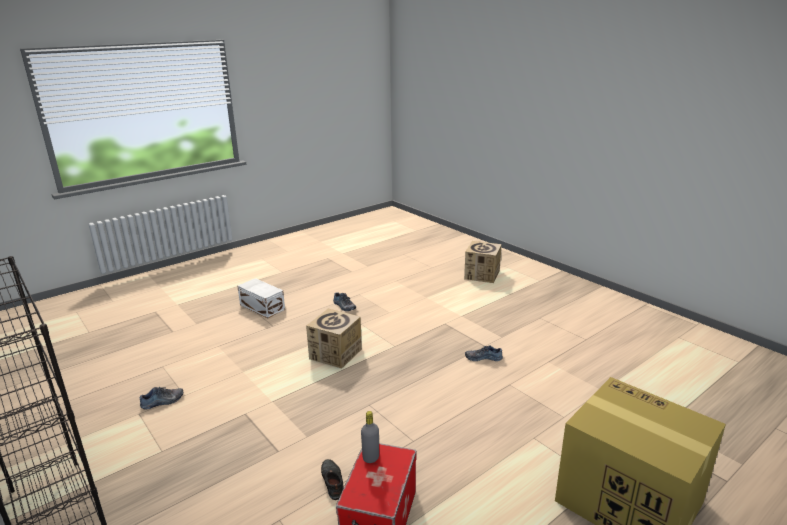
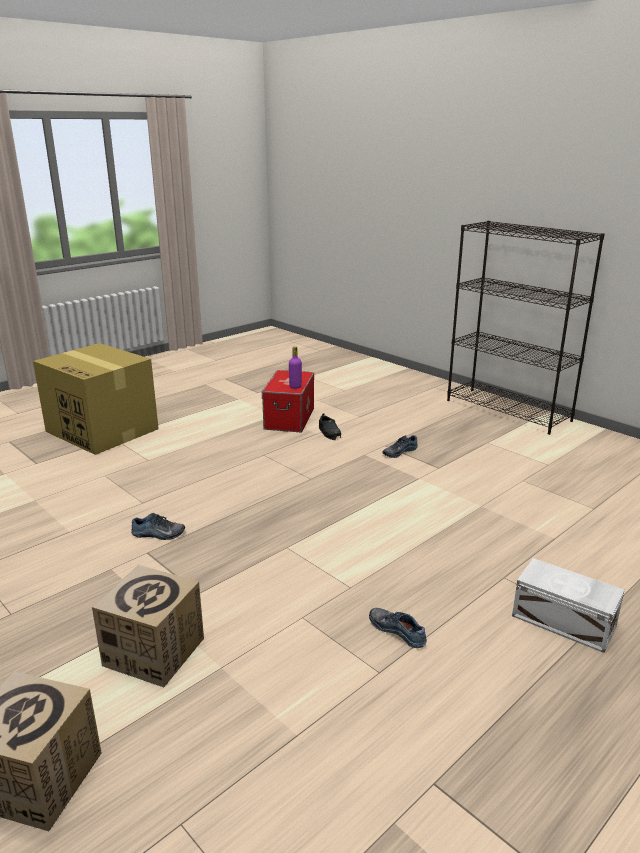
camera: 175 degrees right, 0 degrees up
shoe [140,387,183,409] -> shoe moved to [382,435,418,458]
cardboard box [306,309,362,368] -> cardboard box moved to [92,565,204,687]
grey bottle [361,411,379,463] -> purple bottle [289,346,302,389]

